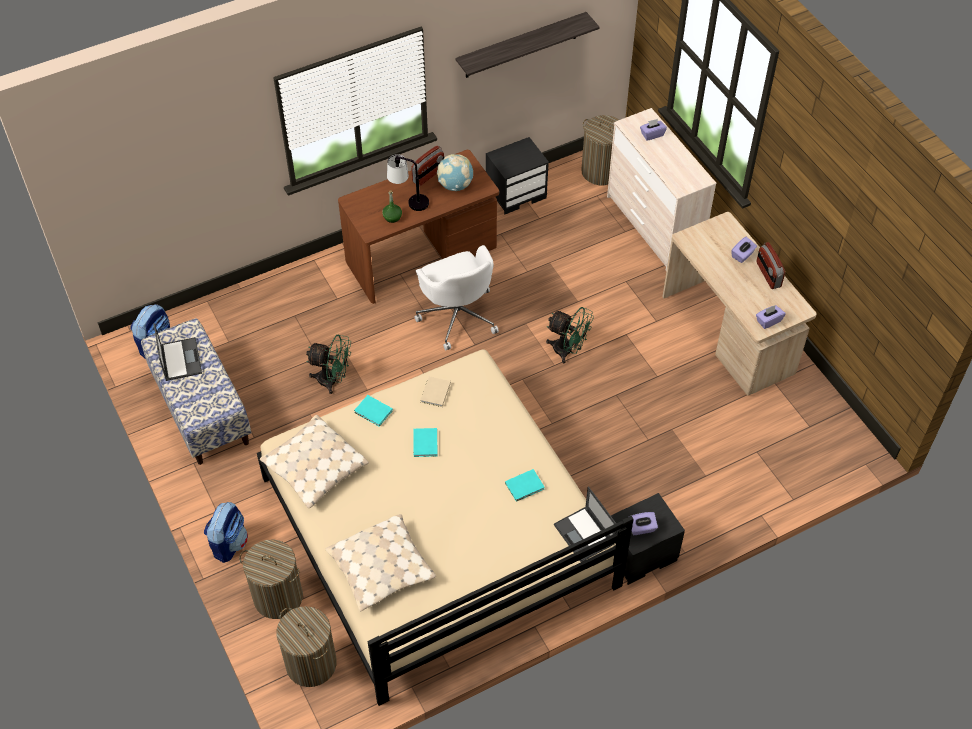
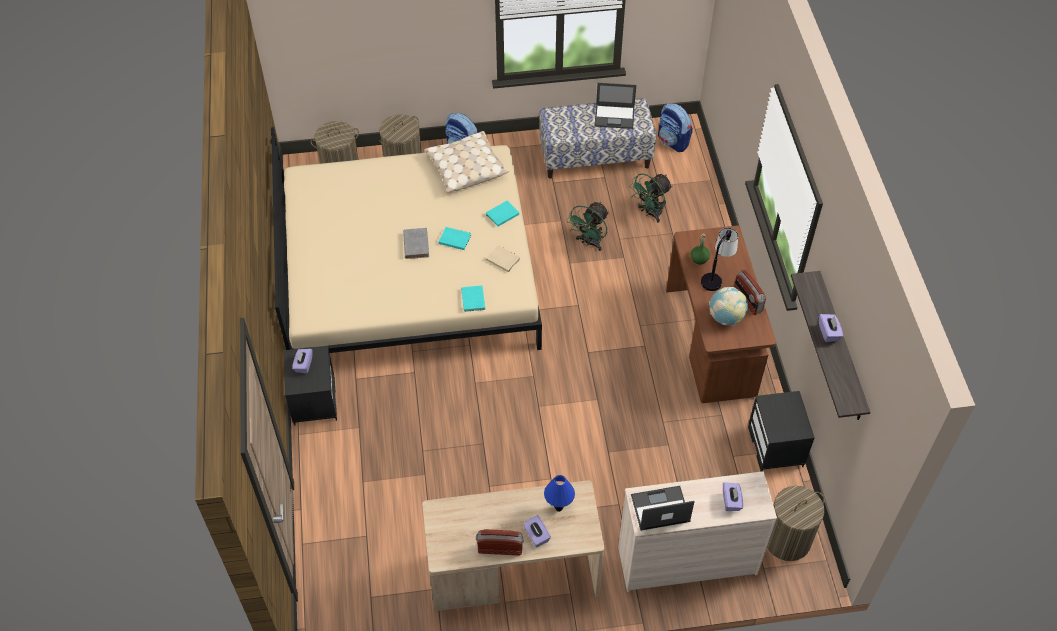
camera: 110 degrees right, 0 degrees up
beige pillow [326,514,436,611] -> none
white office chair [414,245,499,350] -> none
turquoise book [505,469,545,502] -> turquoise book moved to [461,285,485,312]
green fan [546,307,594,363] -> green fan moved to [629,173,672,223]
laptop [554,487,616,562] -> laptop moved to [631,486,695,531]
purple tissue box [756,305,785,329] -> purple tissue box moved to [819,314,843,342]
none -> grey book [403,228,429,259]
none -> blue table lamp [544,475,575,512]

